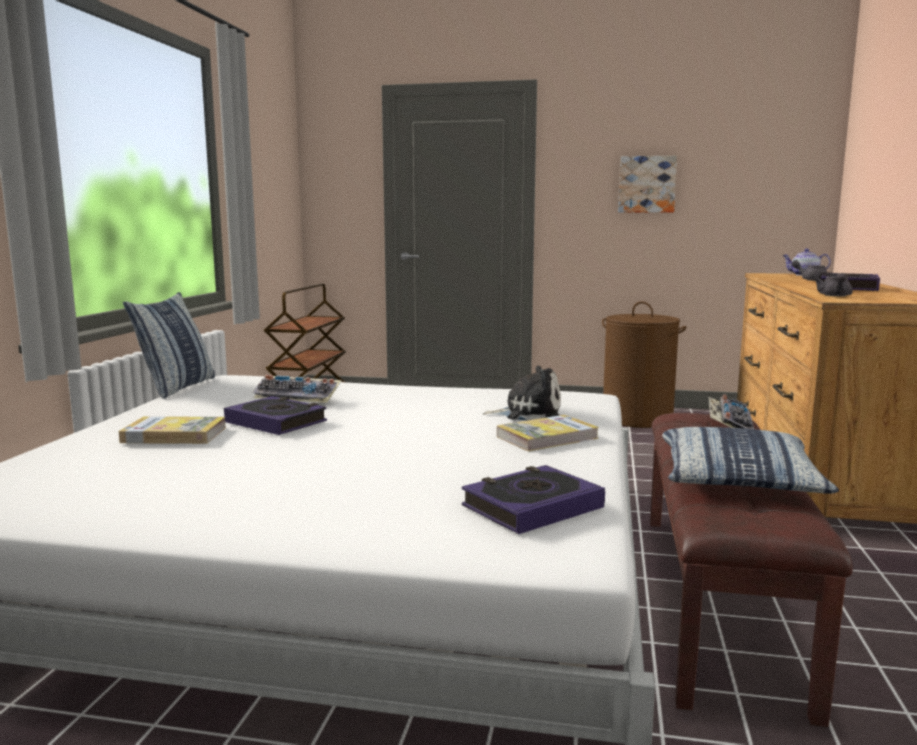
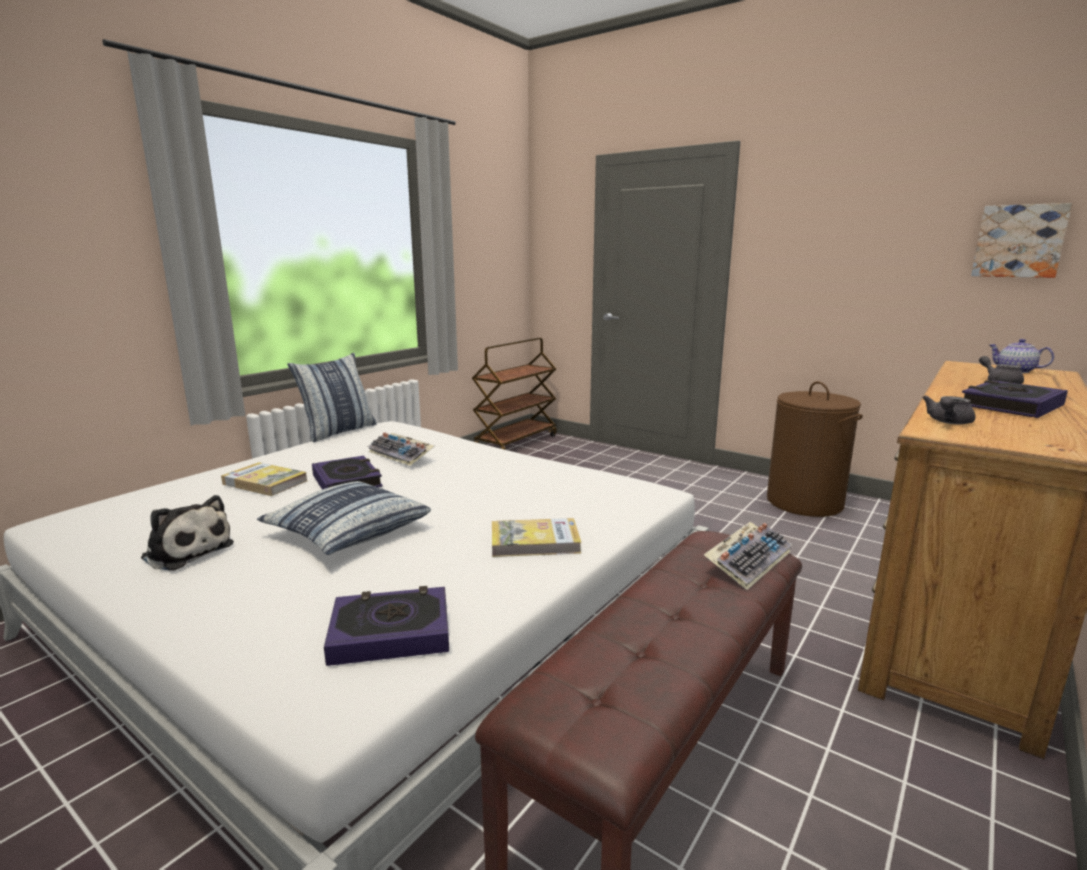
camera: 25 degrees right, 5 degrees up
plush toy [482,366,561,420] -> plush toy moved to [141,495,234,571]
picture [618,155,677,213] -> picture moved to [971,203,1072,278]
pillow [662,427,839,494] -> pillow moved to [257,481,431,555]

